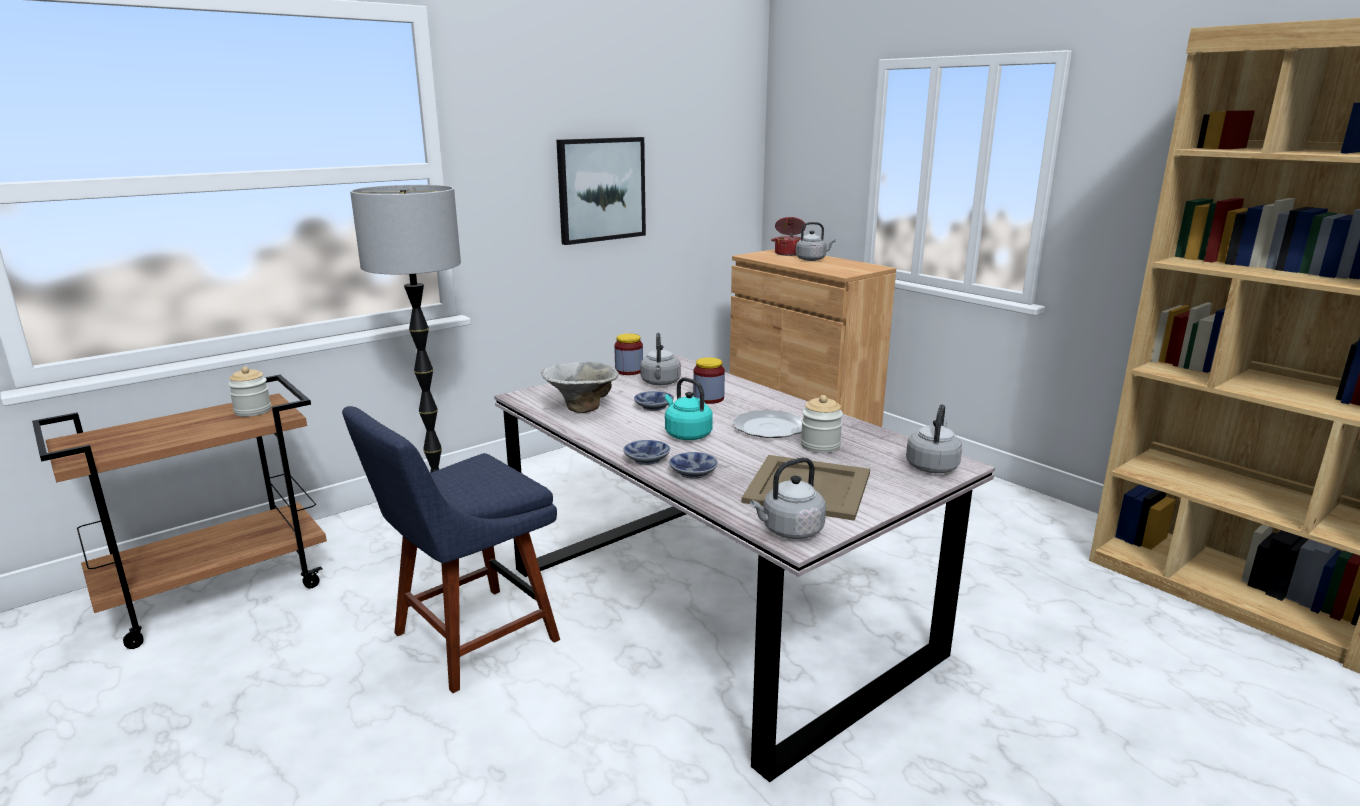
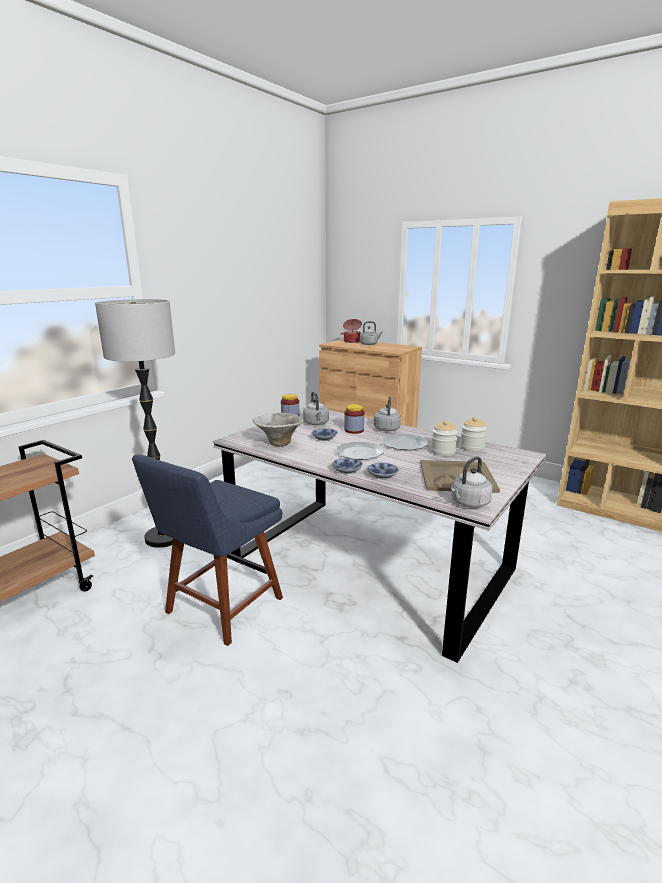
camera: 15 degrees left, 0 degrees up
jar [228,367,271,417] -> jar moved to [460,417,487,452]
picture [556,137,646,245] -> none
turquoise kettle [665,377,713,440] -> plate [336,442,384,460]
grey kettle [906,404,962,473] -> grey kettle moved to [374,396,401,431]

